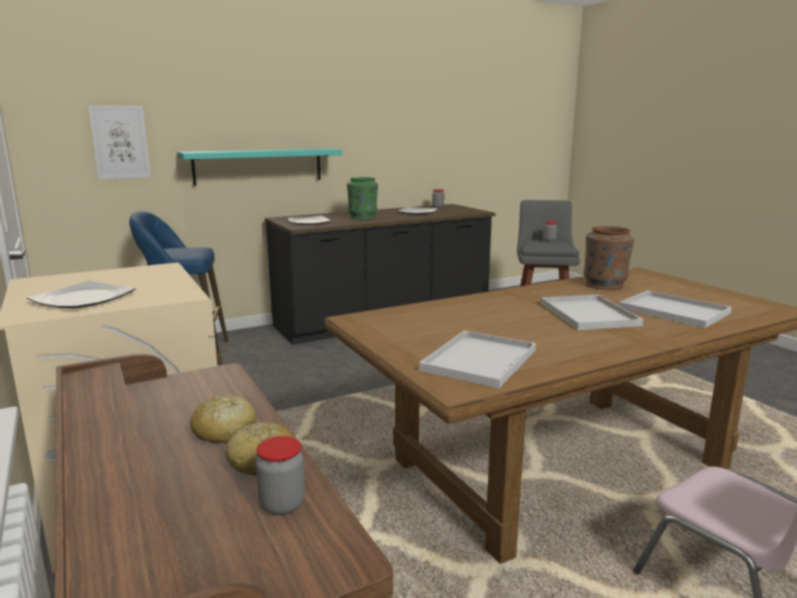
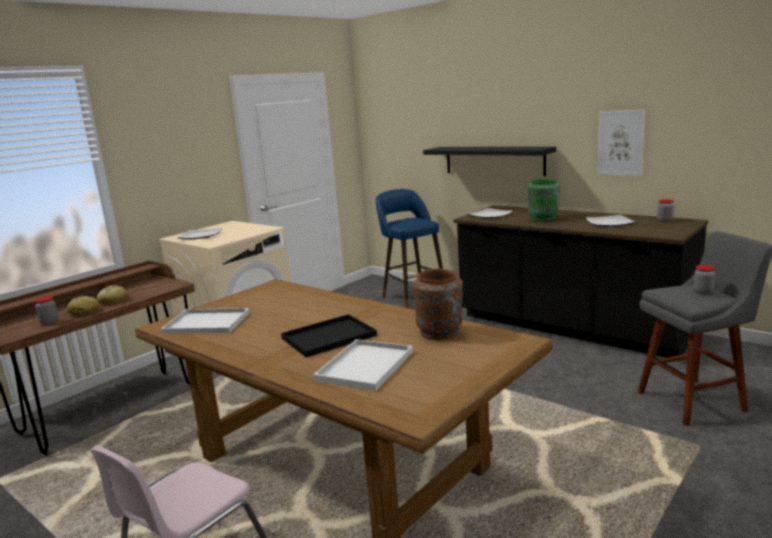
camera: 70 degrees right, 0 degrees up
picture [88,105,151,180] -> picture moved to [597,110,645,176]
turquoise shelf [177,148,342,186] -> black shelf [423,147,556,176]
white tray [540,295,643,330] -> black tray [281,314,377,357]

